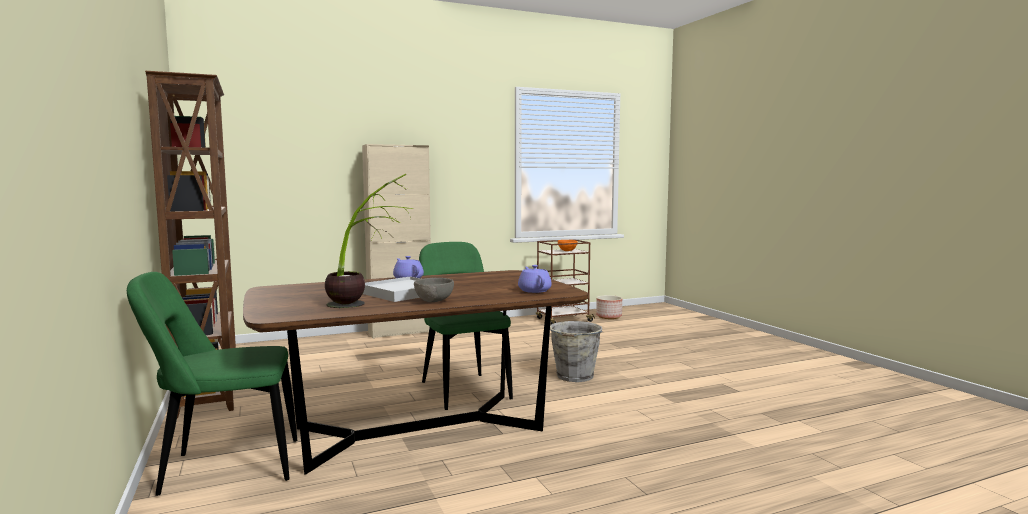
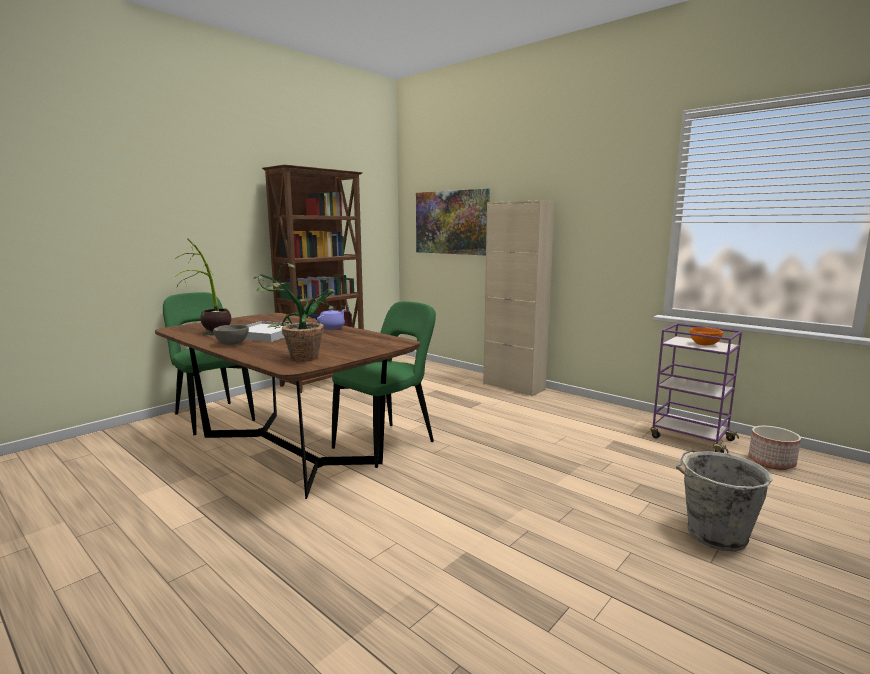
camera: 65 degrees right, 5 degrees up
purple teapot [518,265,552,293] -> potted plant [254,263,345,362]
brown cart [536,239,595,325] -> purple cart [650,323,742,453]
grey bucket [550,321,602,382] -> grey bucket moved to [676,450,773,552]
none -> picture [416,189,490,256]

